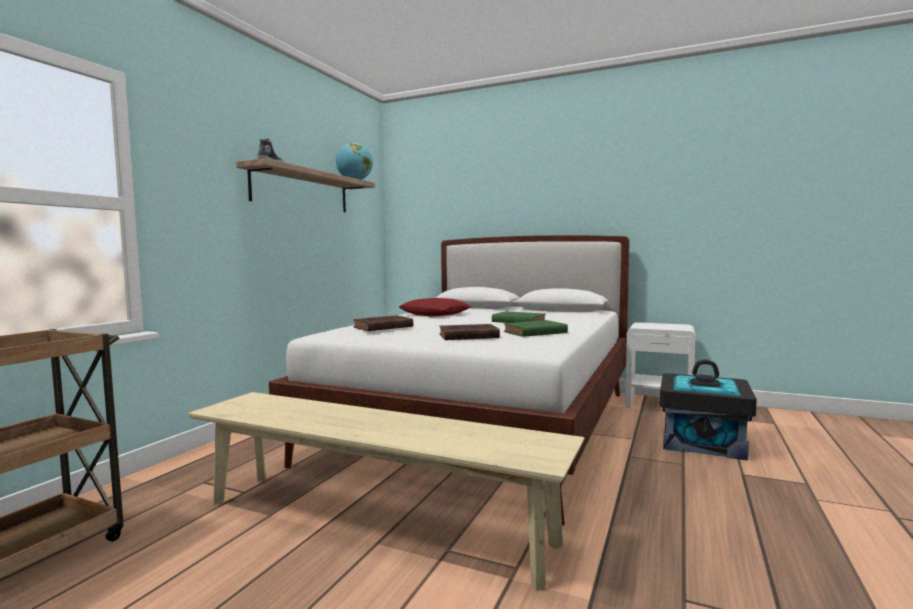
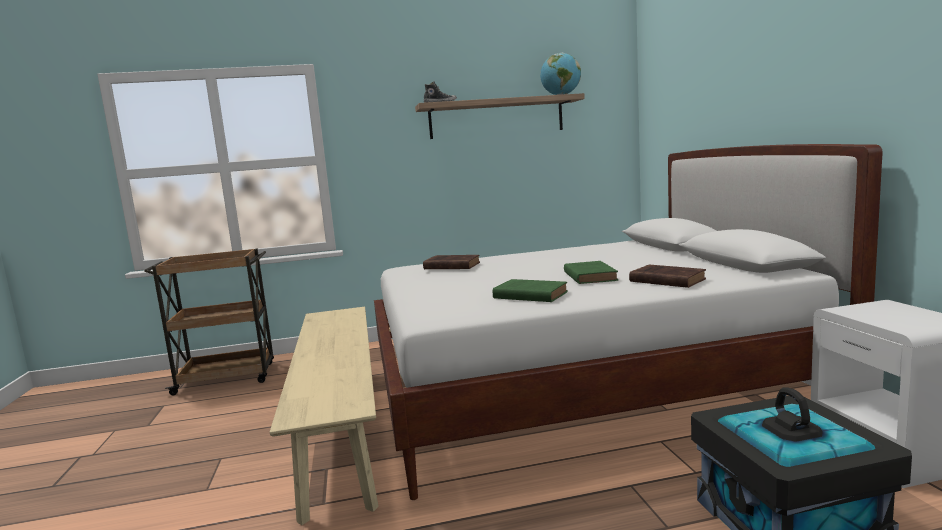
camera: 55 degrees right, 5 degrees up
red pillow [399,298,472,317] -> none
brown book [439,324,500,340] -> brown book moved to [629,265,706,288]

